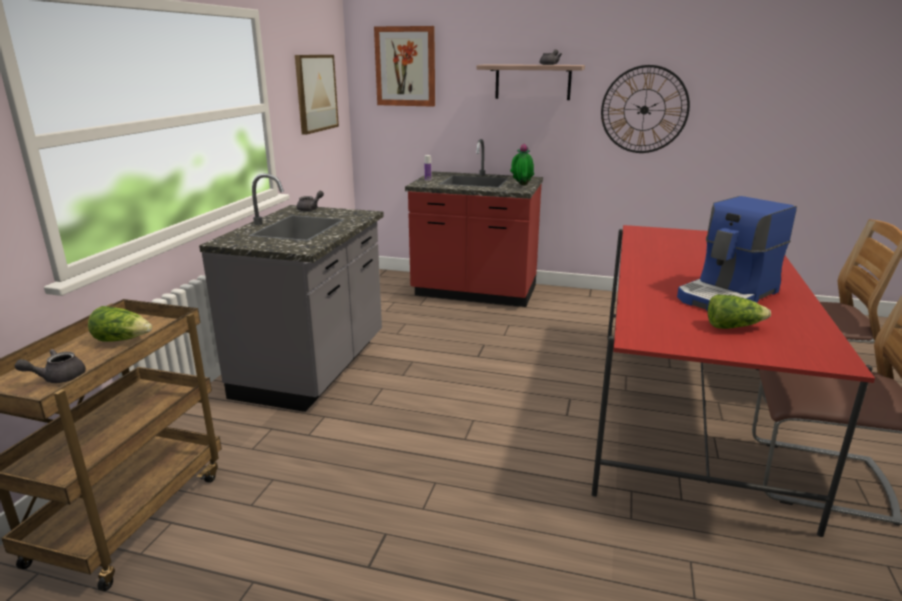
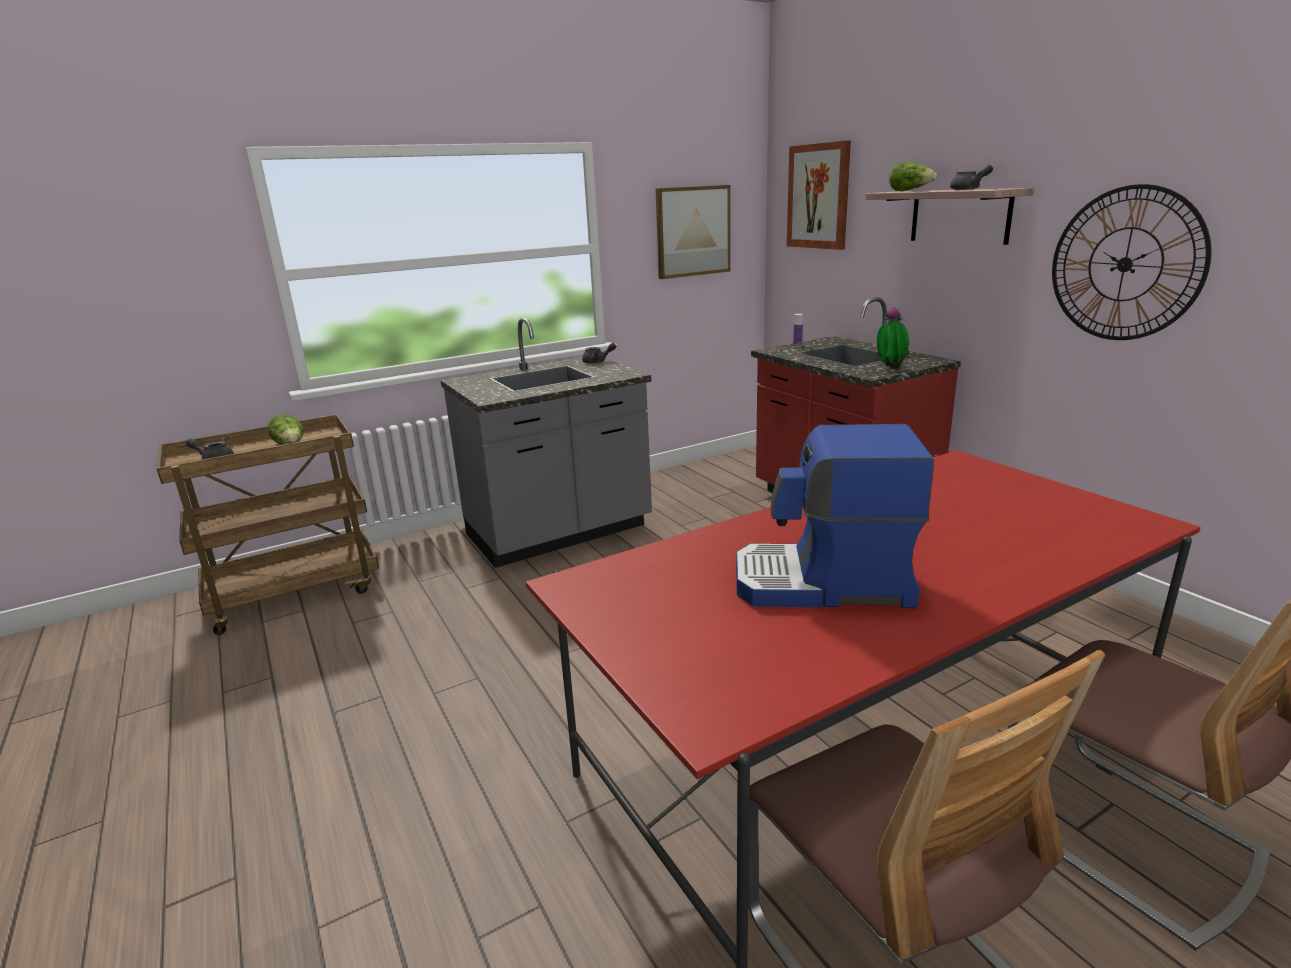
camera: 45 degrees right, 0 degrees up
lettuce [707,294,771,329] -> lettuce moved to [889,162,937,191]

